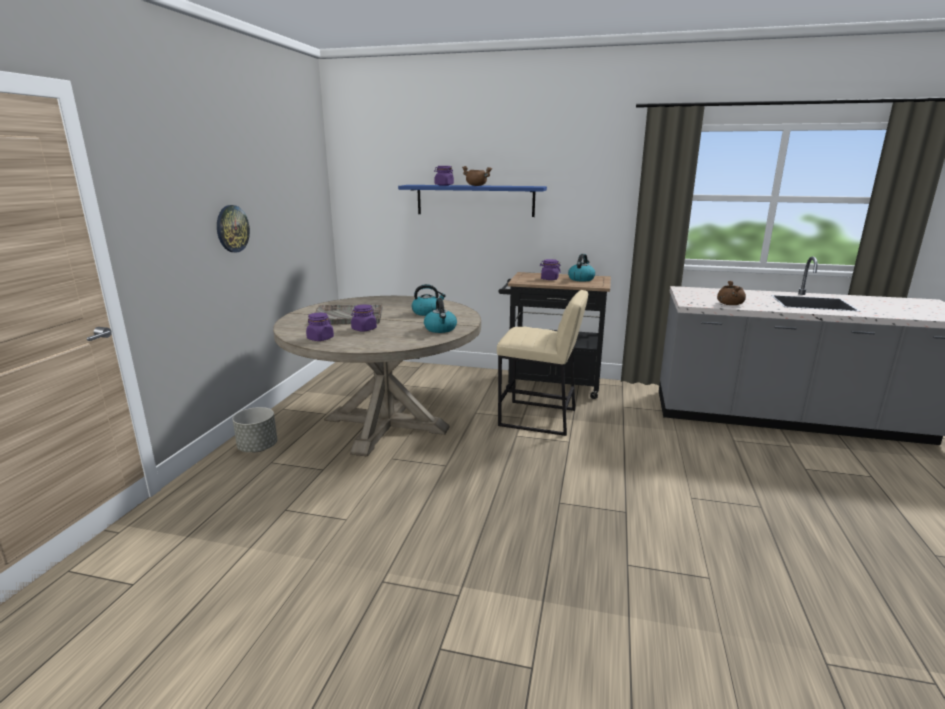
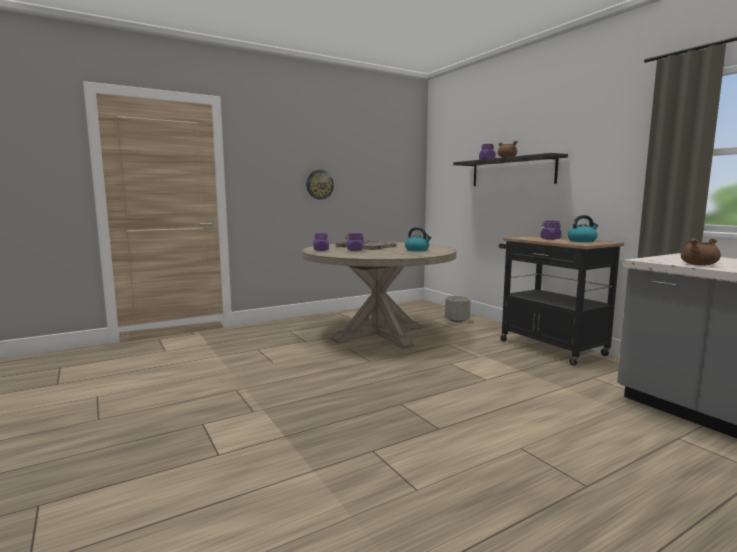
camera: 45 degrees right, 10 degrees down
grey planter [233,407,277,452] -> grey planter moved to [445,296,471,322]
blue shelf [398,185,547,217] -> black shelf [453,153,568,186]
kettle [424,298,457,333] -> none
beige chair [497,290,588,436] -> none

